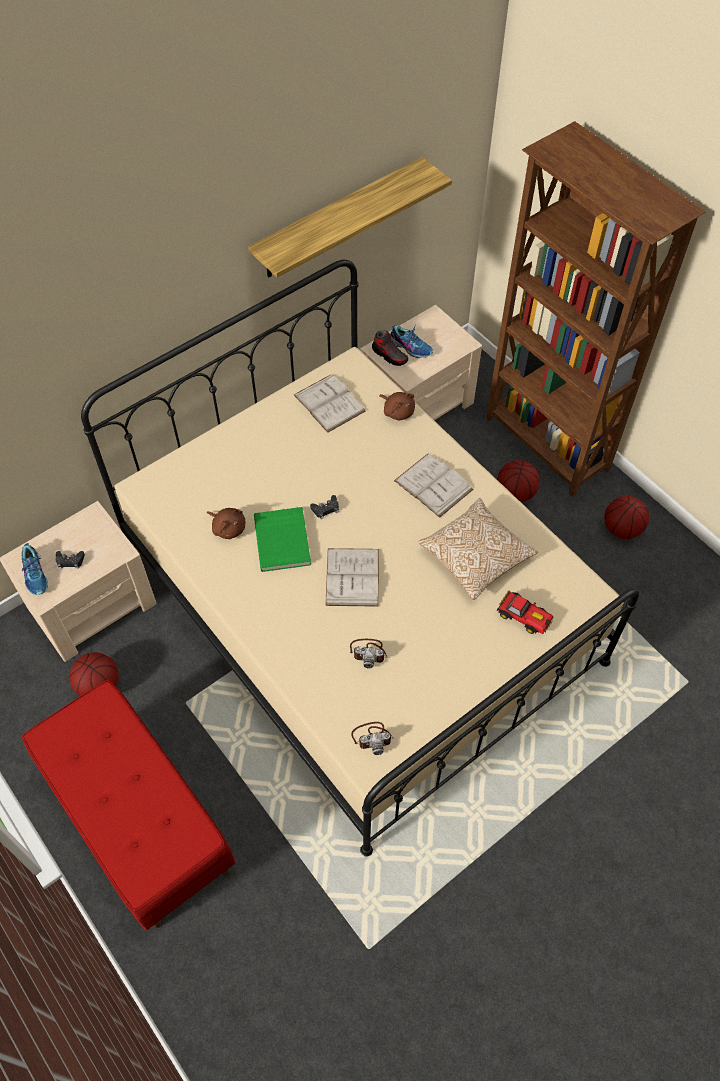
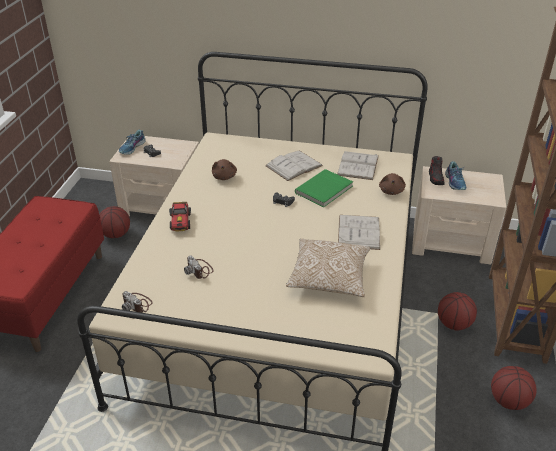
camera: 50 degrees right, 20 degrees down
shelf [248,157,452,278] -> none
green book [254,507,311,572] -> green book moved to [295,169,353,207]
white book [325,548,379,607] -> white book moved to [266,150,323,181]
toy car [497,590,553,634] -> toy car moved to [169,202,191,232]

